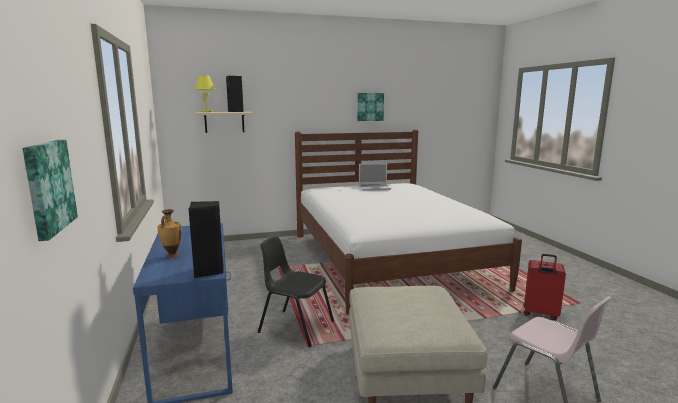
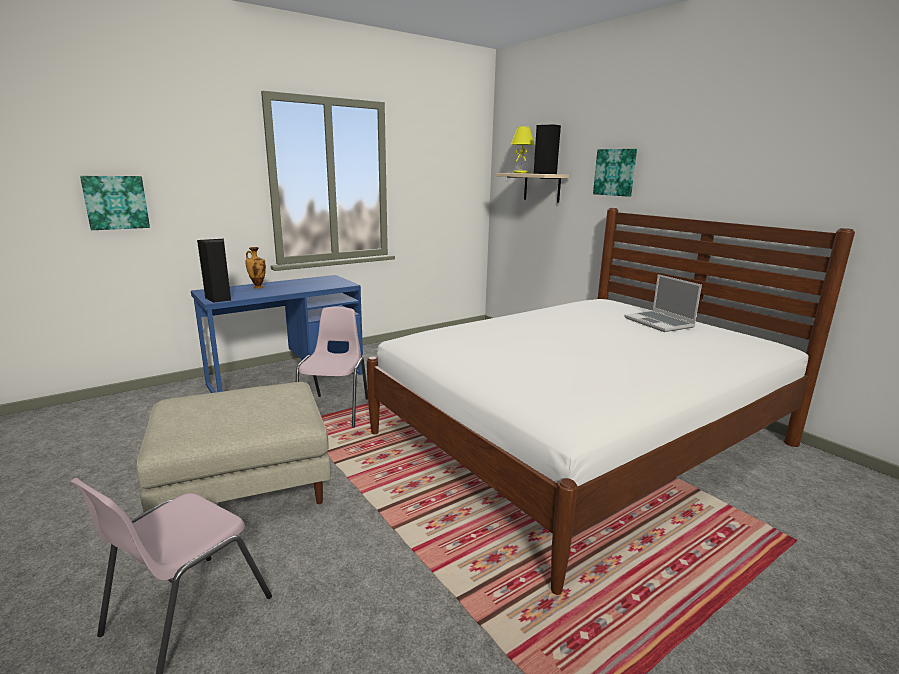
camera: 70 degrees right, 5 degrees up
black chair [258,236,334,348] -> pink chair [296,307,368,428]
picture [357,93,384,121] -> picture moved to [593,149,637,197]
red suitcase [523,254,566,320] -> none

